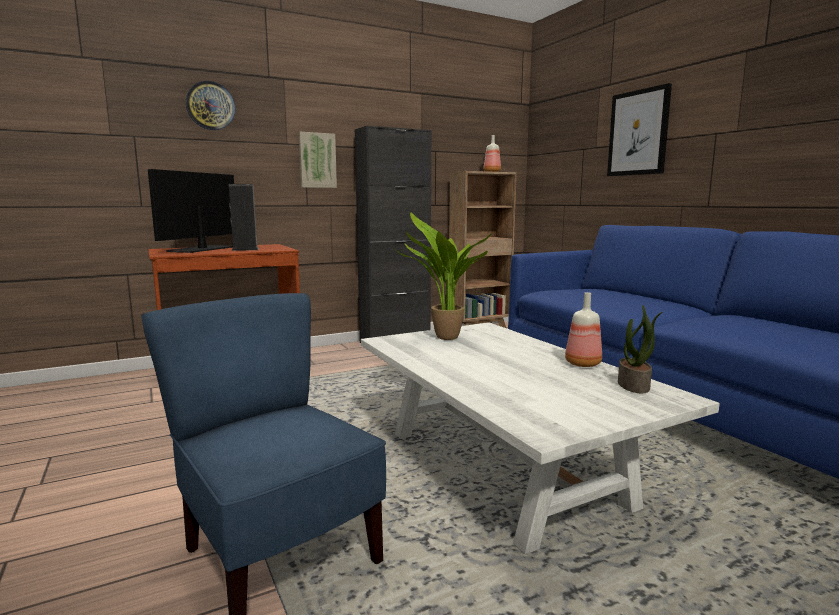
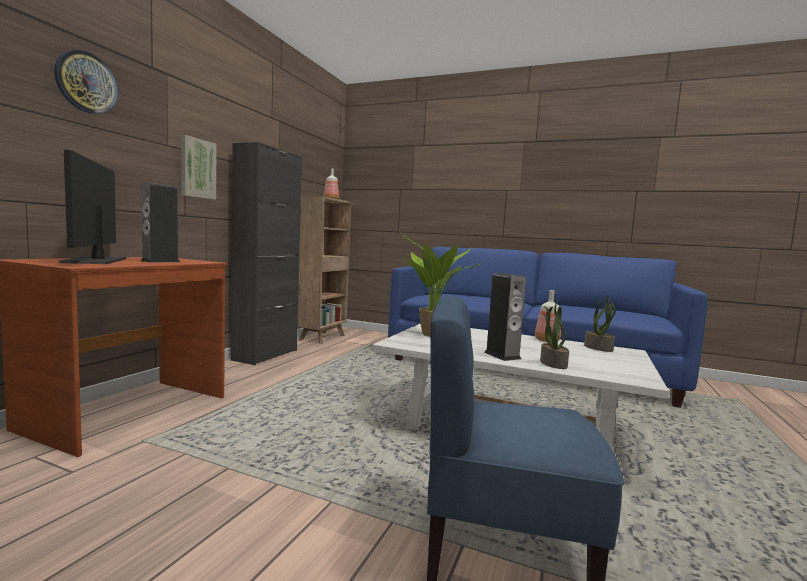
camera: 40 degrees left, 5 degrees down
picture [607,83,672,176] -> none
none -> speaker [484,273,526,361]
none -> potted plant [540,301,569,369]

